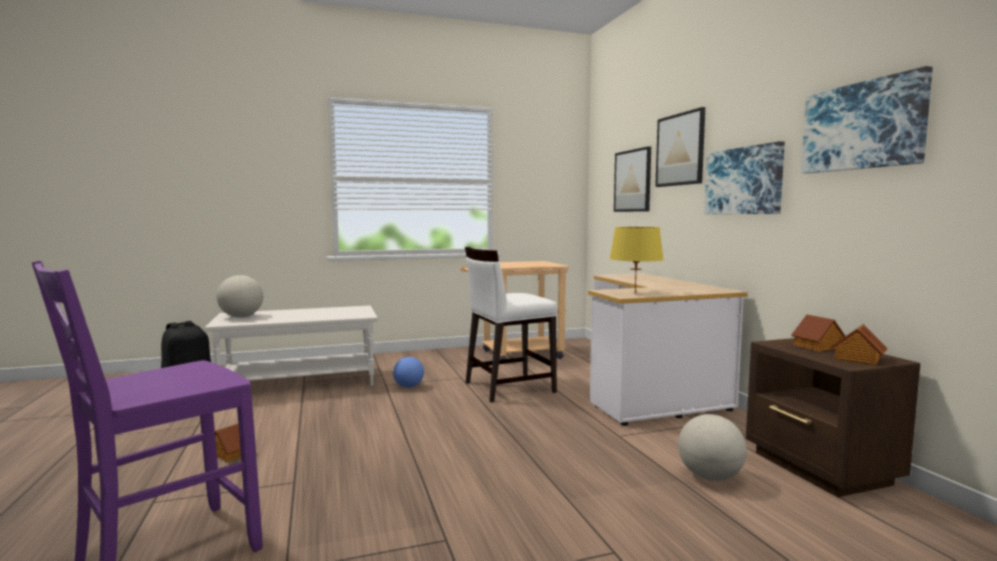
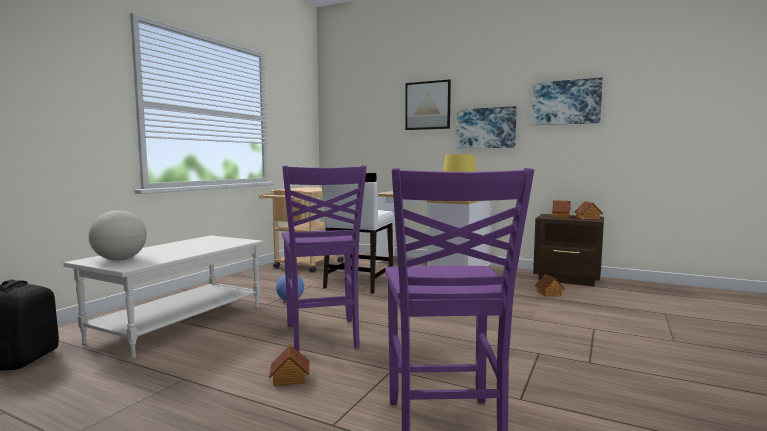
camera: 45 degrees left, 0 degrees up
picture [614,146,651,212] -> none
globe [678,414,747,481] -> toy house [534,274,565,296]
none -> purple chair [282,165,367,352]

